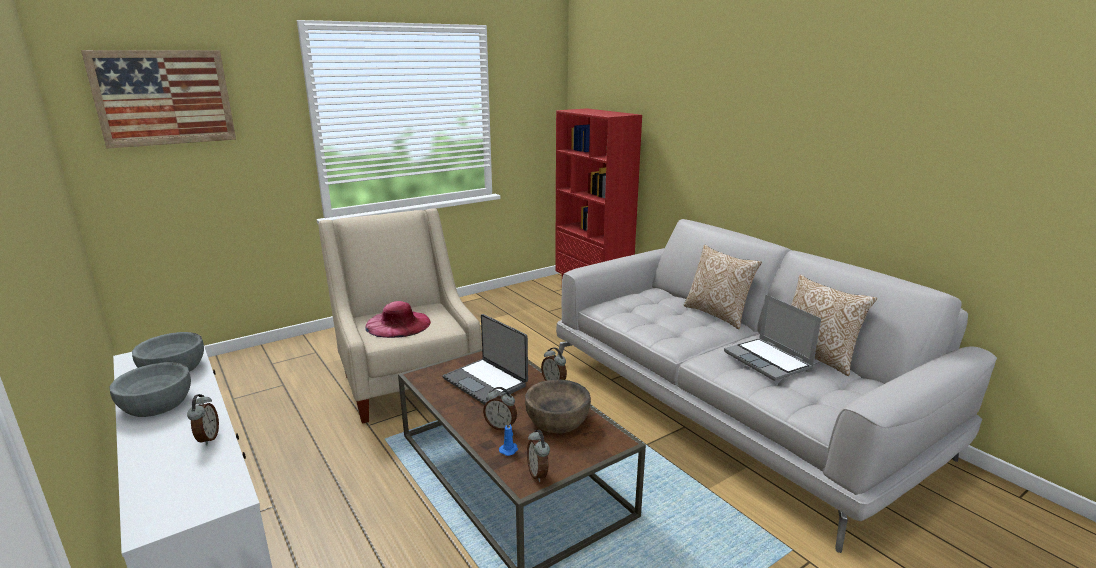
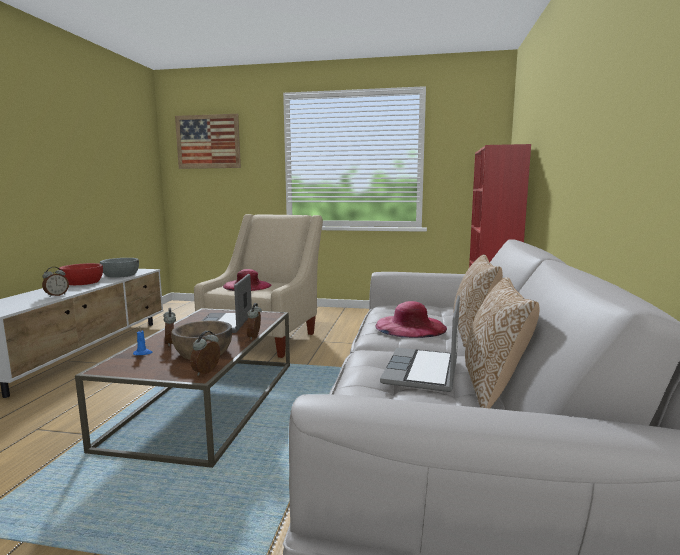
camera: 45 degrees right, 10 degrees down
grey bowl [110,362,191,417] -> red bowl [59,263,103,285]
alarm clock [527,430,550,482] -> alarm clock moved to [190,331,220,376]
none -> pink hat [376,301,447,338]

